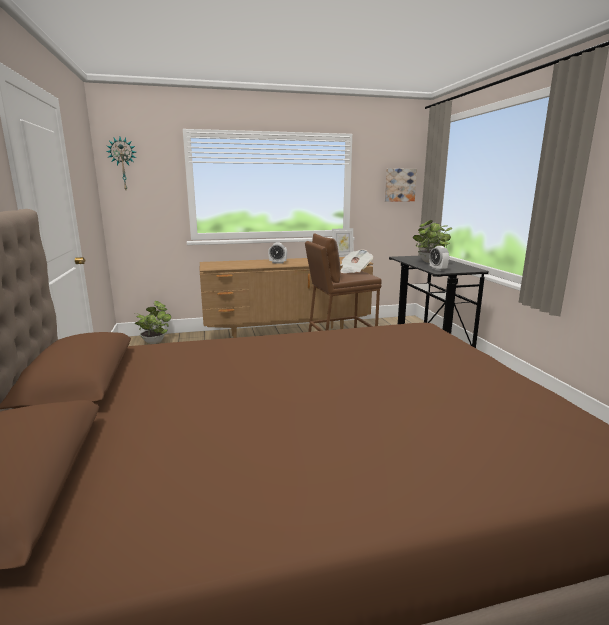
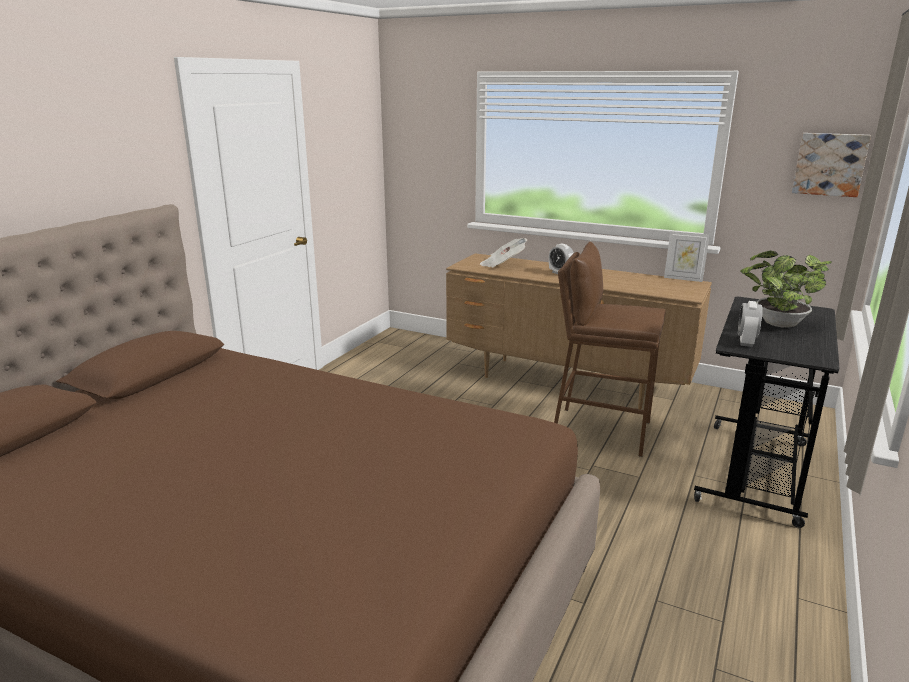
camera: 40 degrees right, 5 degrees up
wall clock [106,137,136,190] -> none
potted plant [135,301,171,344] -> none
newspaper [340,249,373,273] -> newspaper moved to [480,238,528,268]

